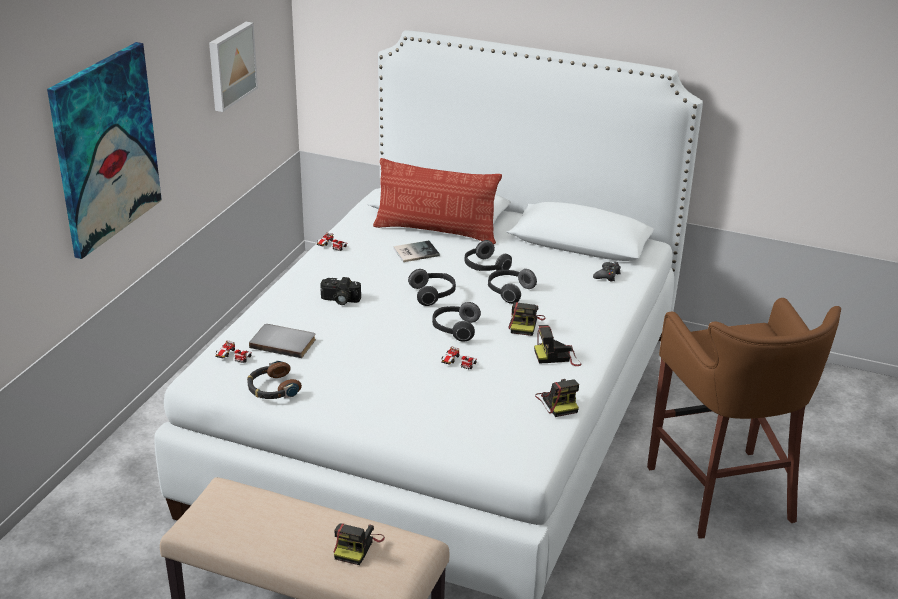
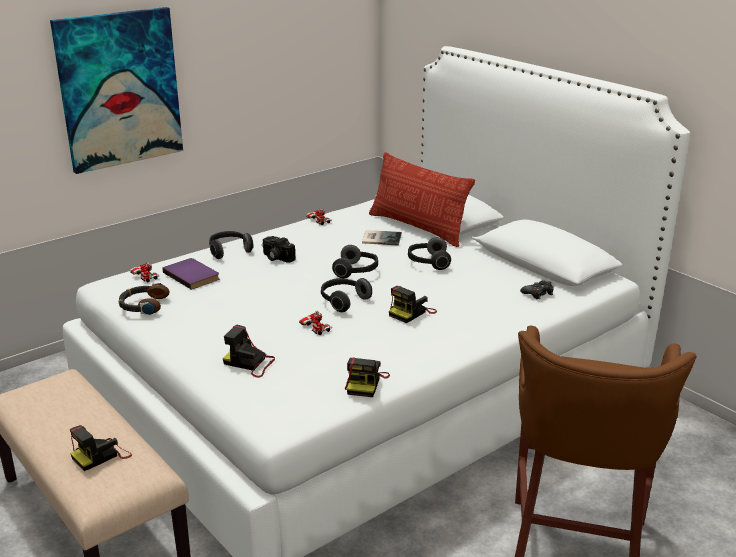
camera: 30 degrees right, 5 degrees down
picture [209,22,258,112] -> none
grey book [249,324,316,358] -> purple book [163,258,219,290]
headphones [488,269,537,304] -> headphones moved to [209,231,254,259]
camera [534,325,581,366] -> camera moved to [223,324,275,378]

